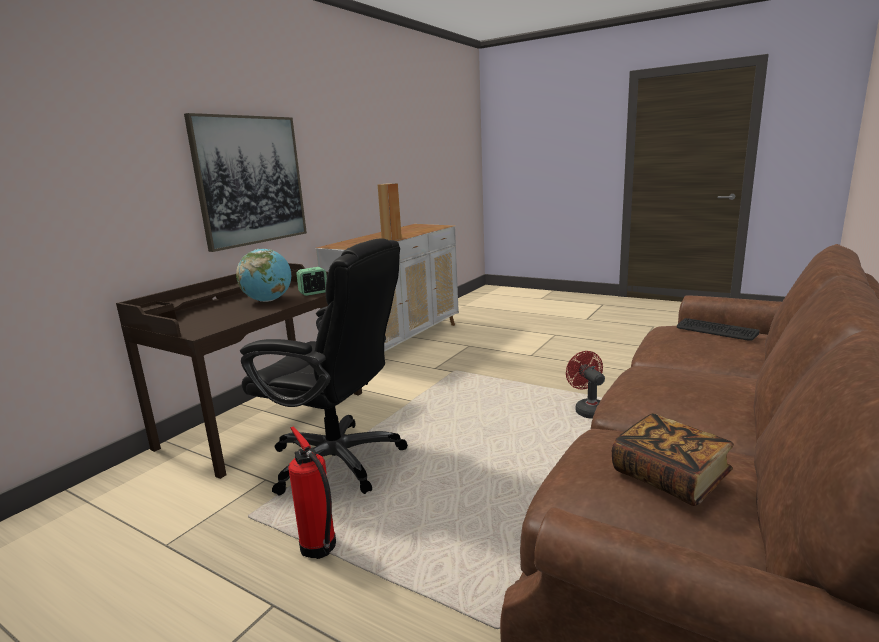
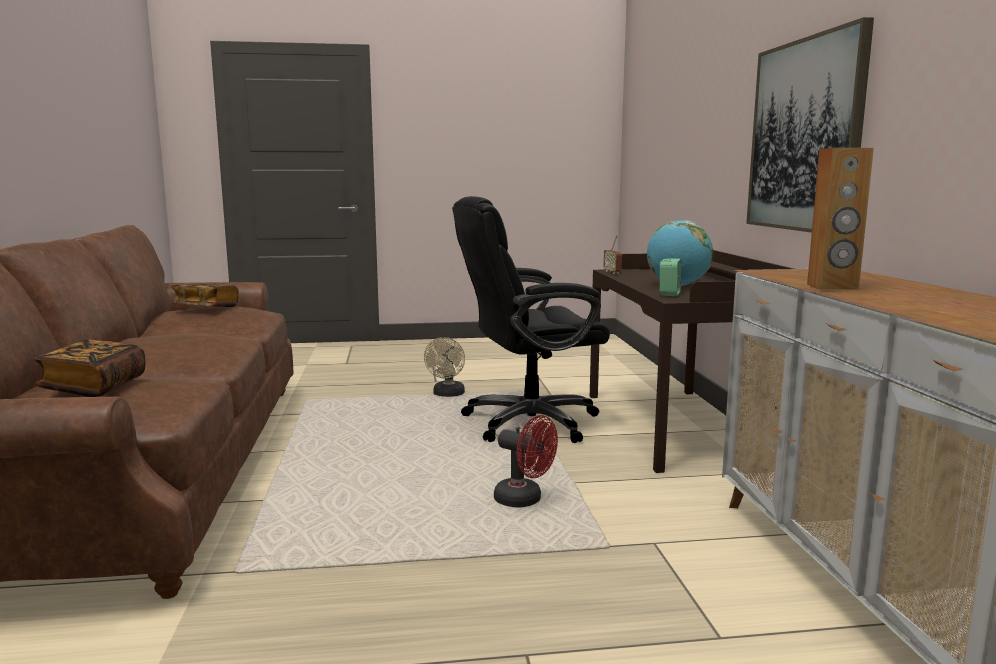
camera: 140 degrees right, 5 degrees down
fire extinguisher [288,426,336,559] -> beige fan [424,337,465,397]
red fan [566,351,605,419] -> red fan moved to [494,415,558,507]
keyboard [677,318,759,341] -> book [34,340,146,397]
none -> radio [603,235,622,274]

